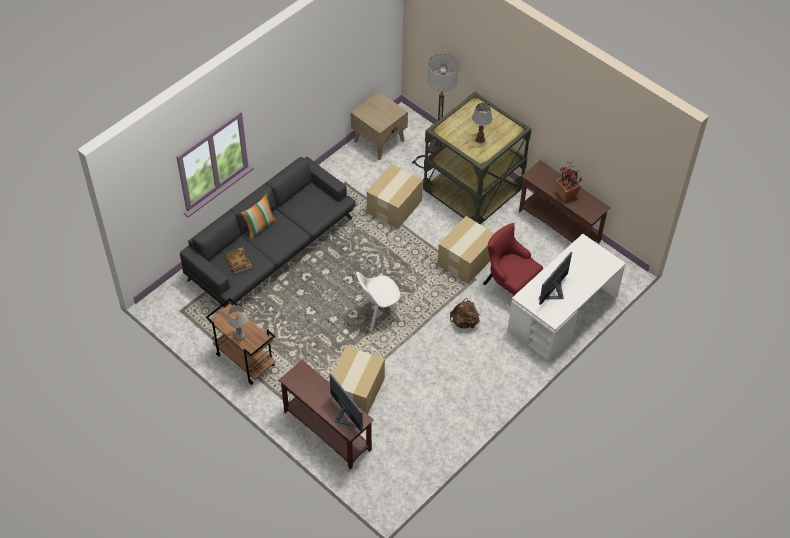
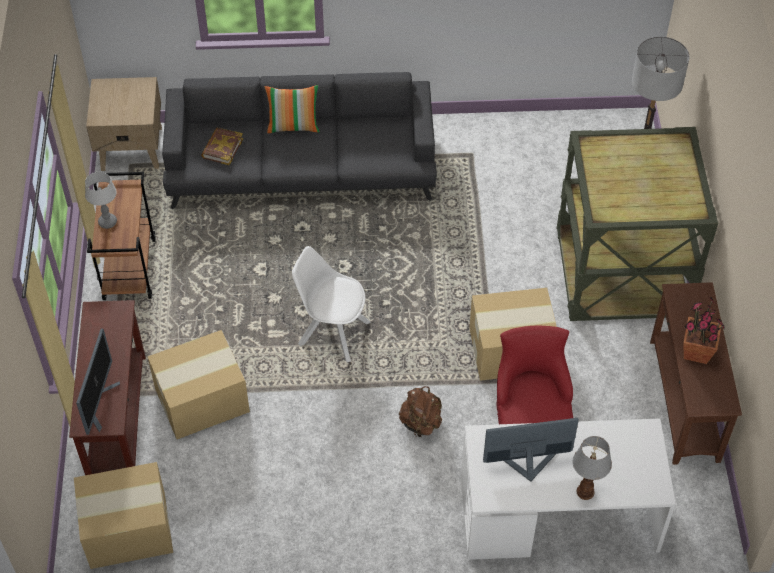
camera: 45 degrees right, 0 degrees up
beige nightstand [351,92,408,160] -> beige nightstand moved to [86,77,162,171]
cardboard box [367,164,423,229] -> cardboard box moved to [74,462,173,569]
table lamp [472,103,492,143] -> table lamp moved to [573,436,612,500]

